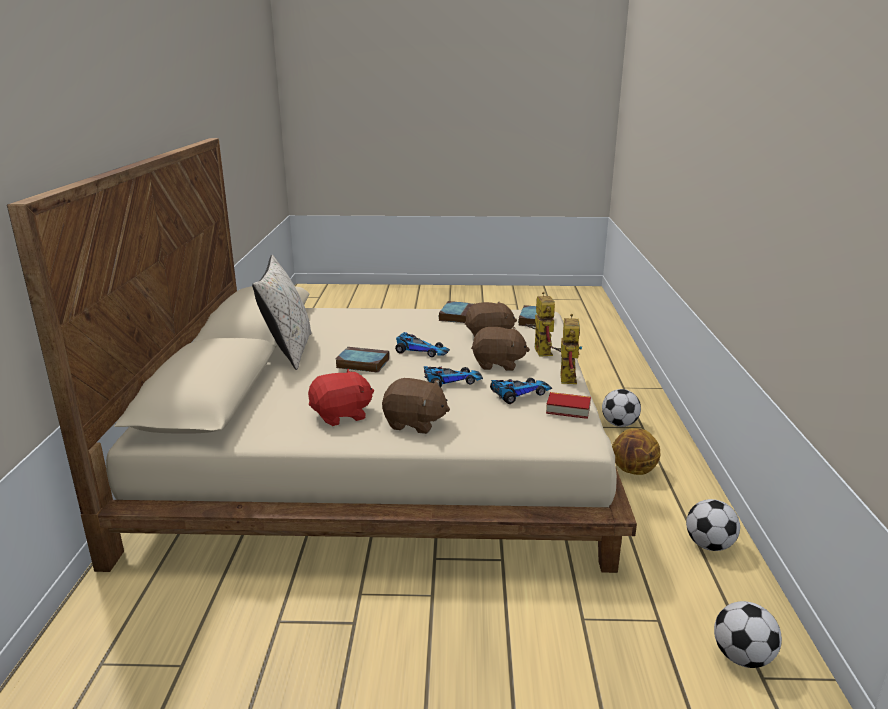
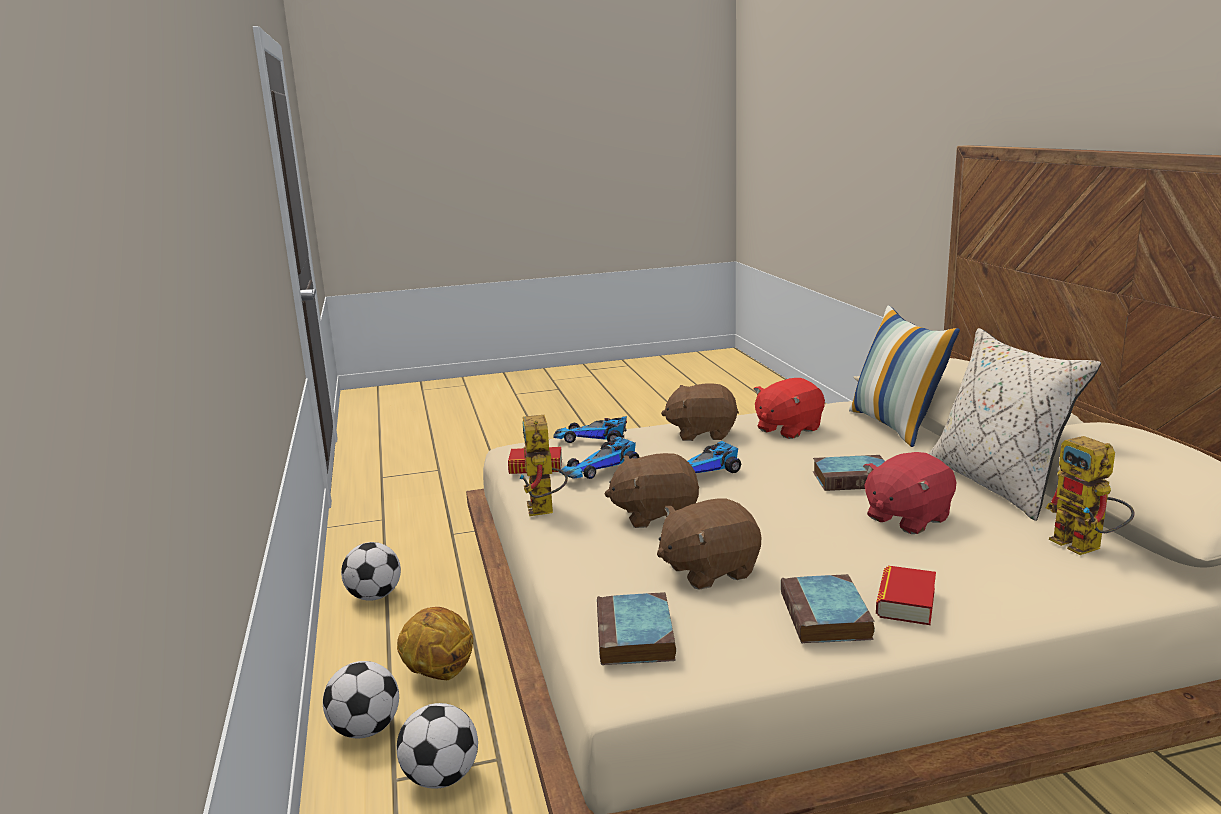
camera: 165 degrees right, 5 degrees down
toy car [395,332,450,357] -> toy car moved to [553,416,627,443]
toy robot [525,292,555,357] -> toy robot moved to [1046,436,1134,555]
football [714,601,782,668] -> football moved to [323,661,399,739]
none -> pillow [849,305,960,447]
none -> red plush toy [863,452,956,534]
none -> book [876,565,936,625]

